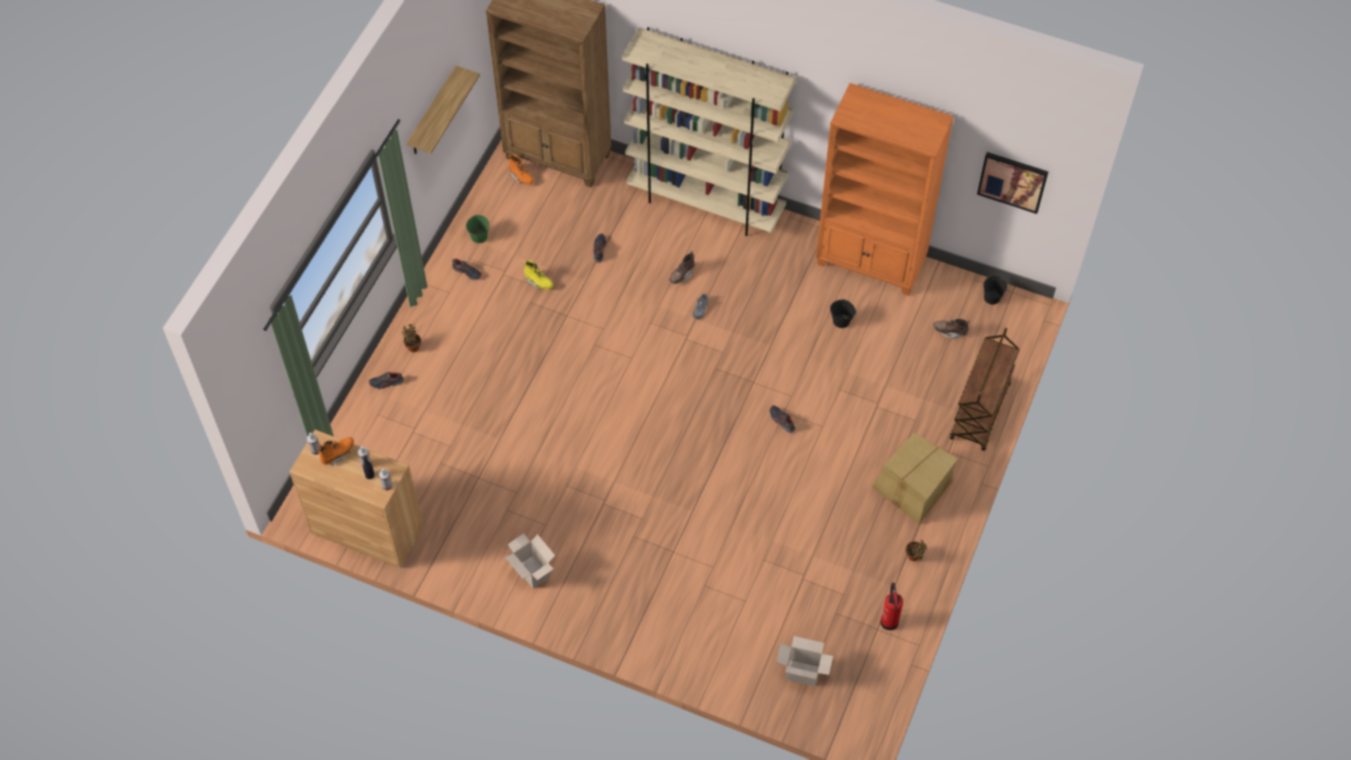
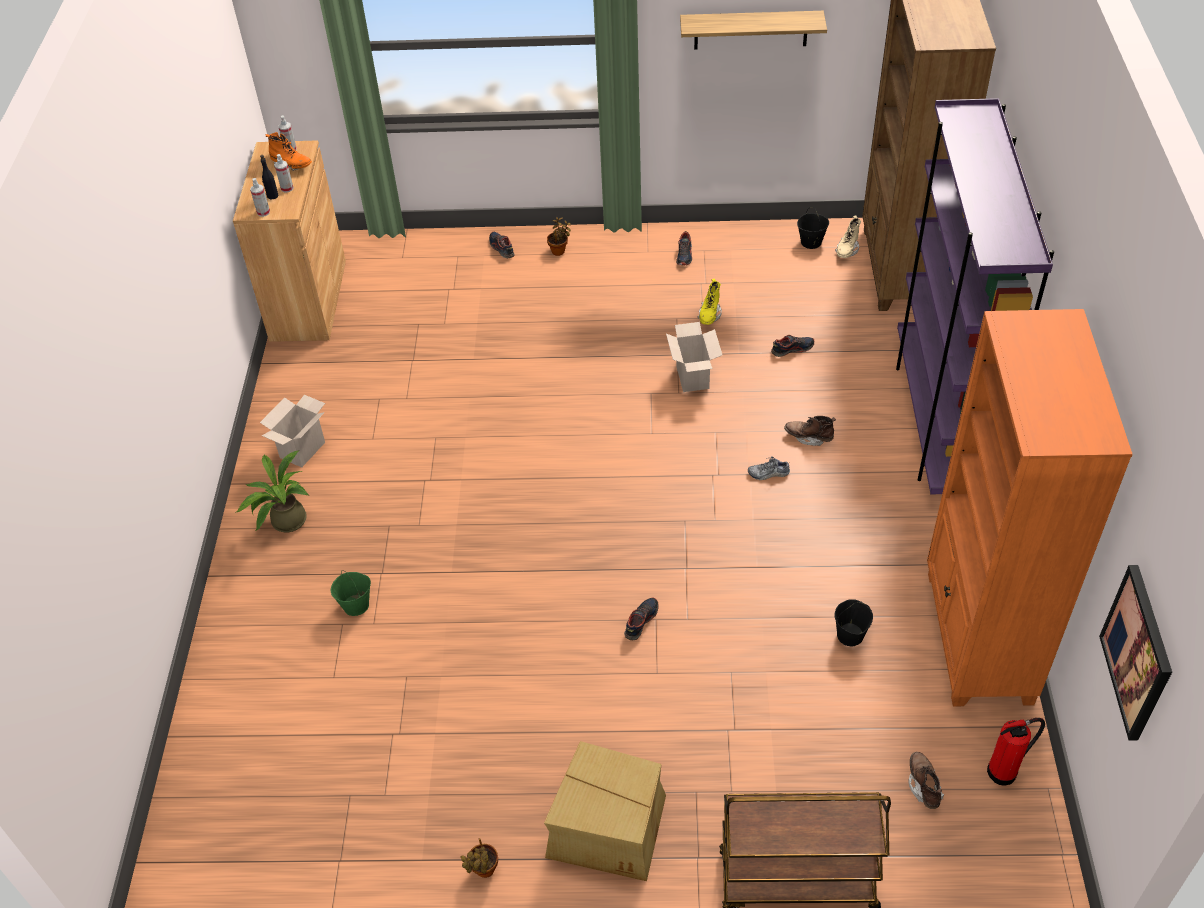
camera: 70 degrees right, 10 degrees down
green bucket [466,215,489,243] -> green bucket moved to [331,570,371,616]
orange boot [509,154,534,185] -> beige boot [835,215,861,258]
beige bookcase [622,27,796,236] -> purple bookcase [896,98,1054,494]
cardboard box [777,636,833,686] -> cardboard box moved to [666,322,722,392]
fire extinguisher [880,582,903,630] -> fire extinguisher moved to [987,718,1045,786]
black bucket [983,276,1007,305] -> black bucket moved to [797,207,829,249]
none -> potted plant [235,451,309,532]

